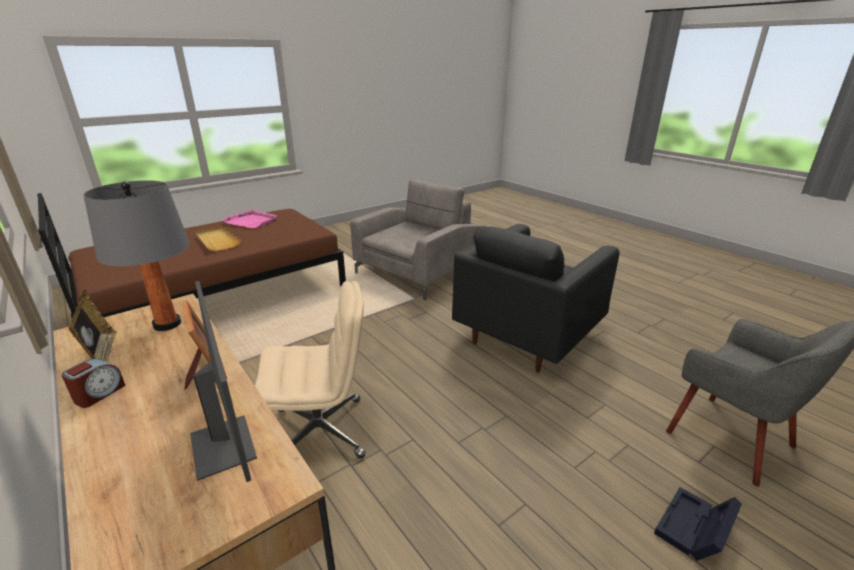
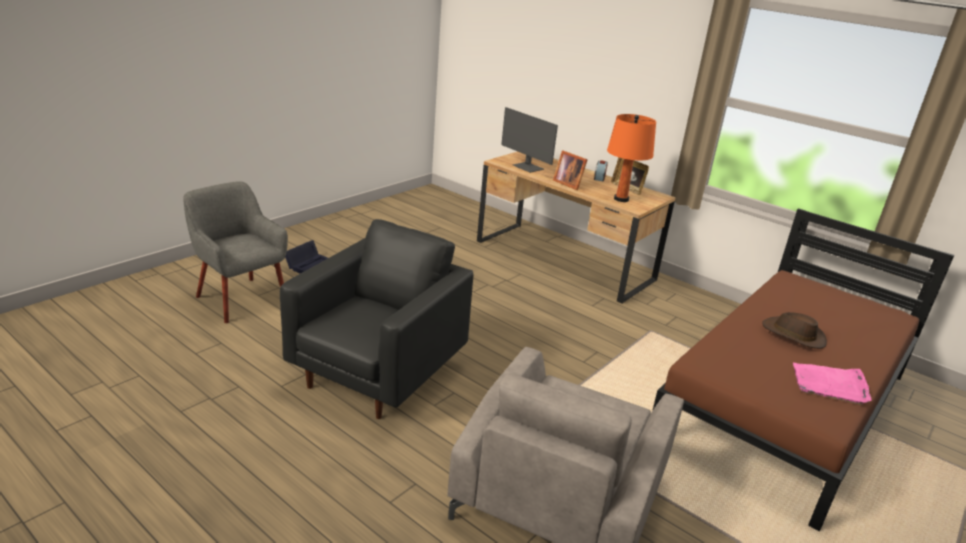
camera: 165 degrees right, 0 degrees up
grey table lamp [83,180,190,331] -> orange table lamp [607,114,656,202]
beige tray [195,226,241,251] -> brown hat [762,312,827,349]
beige office chair [255,281,365,458] -> none

